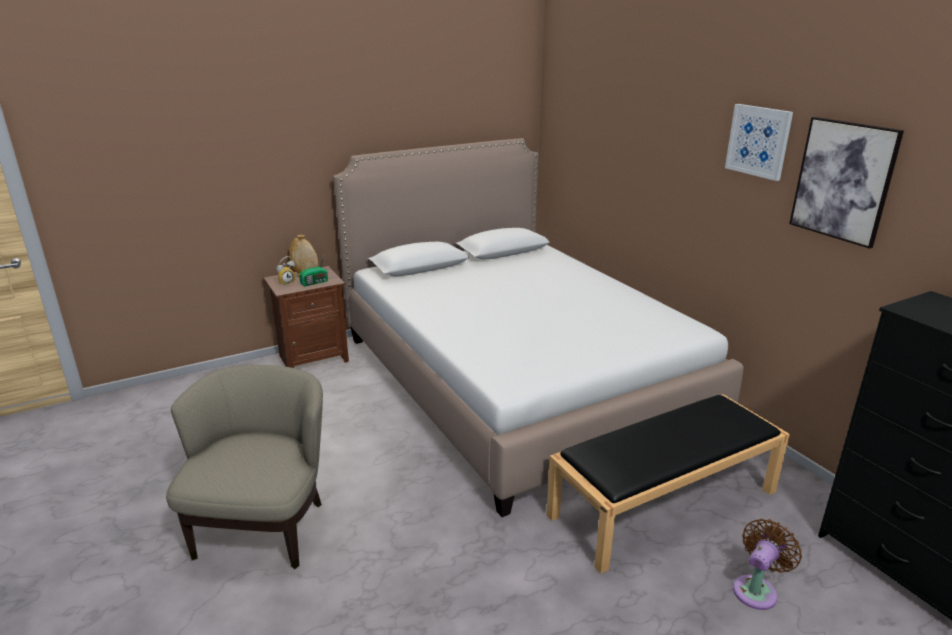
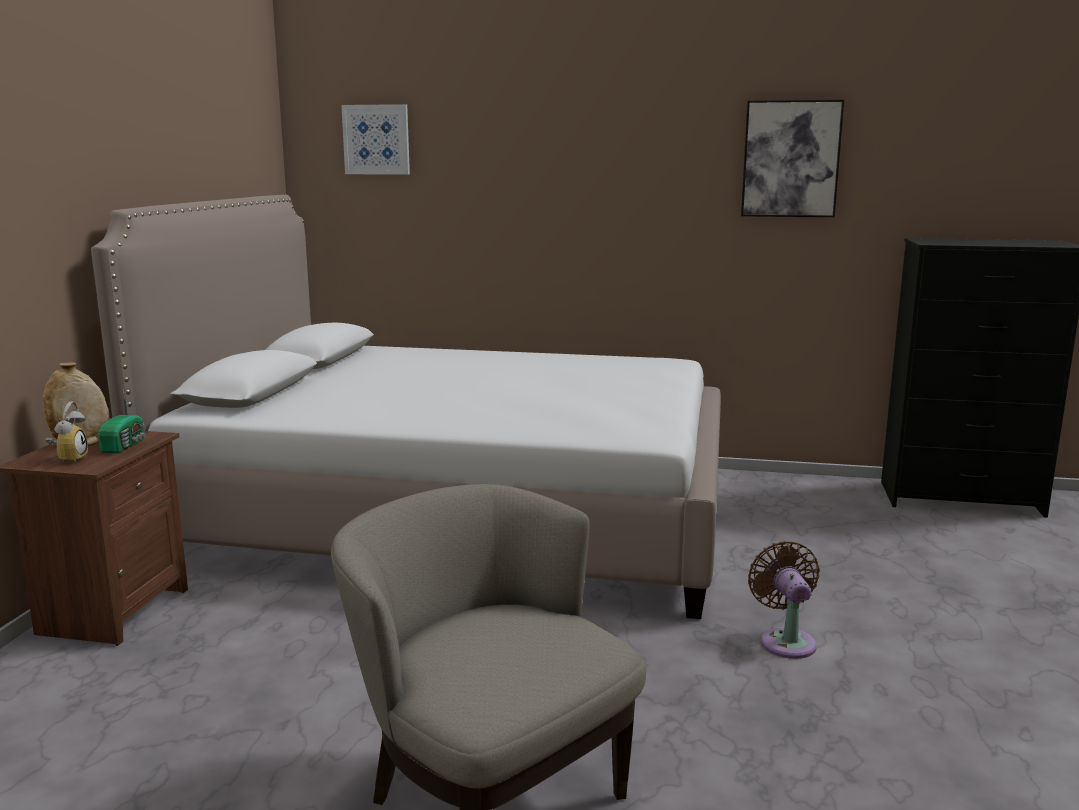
camera: 50 degrees left, 10 degrees down
black bench [546,394,790,574] -> none
picture [725,104,793,181] -> picture moved to [341,104,410,175]
brown fan [733,519,802,610] -> brown fan moved to [748,541,820,659]

